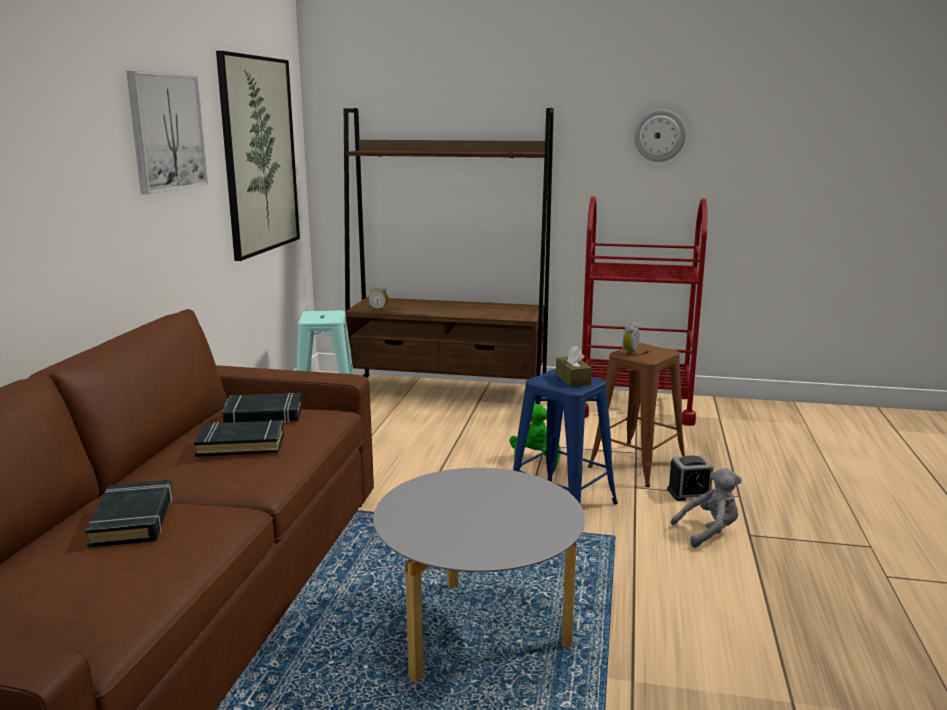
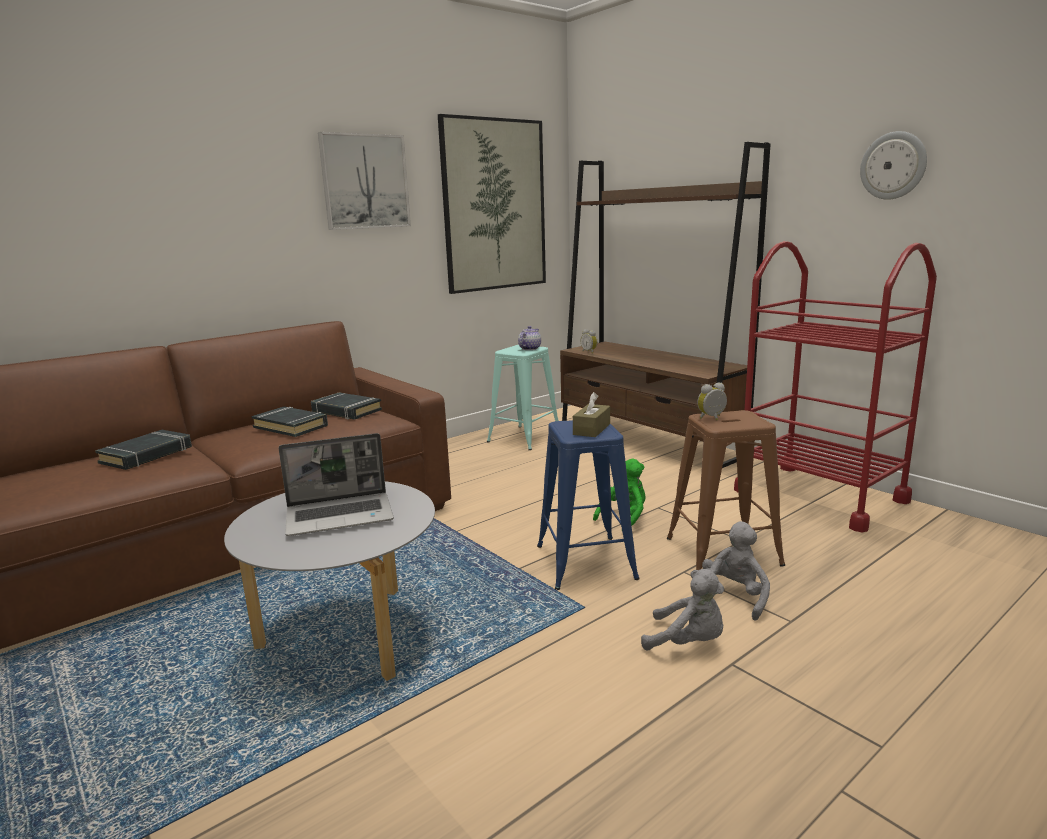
camera: 40 degrees right, 0 degrees up
alarm clock [667,456,713,501] -> grey plush toy [702,521,770,621]
none -> laptop [278,433,394,536]
none -> teapot [518,326,541,350]

